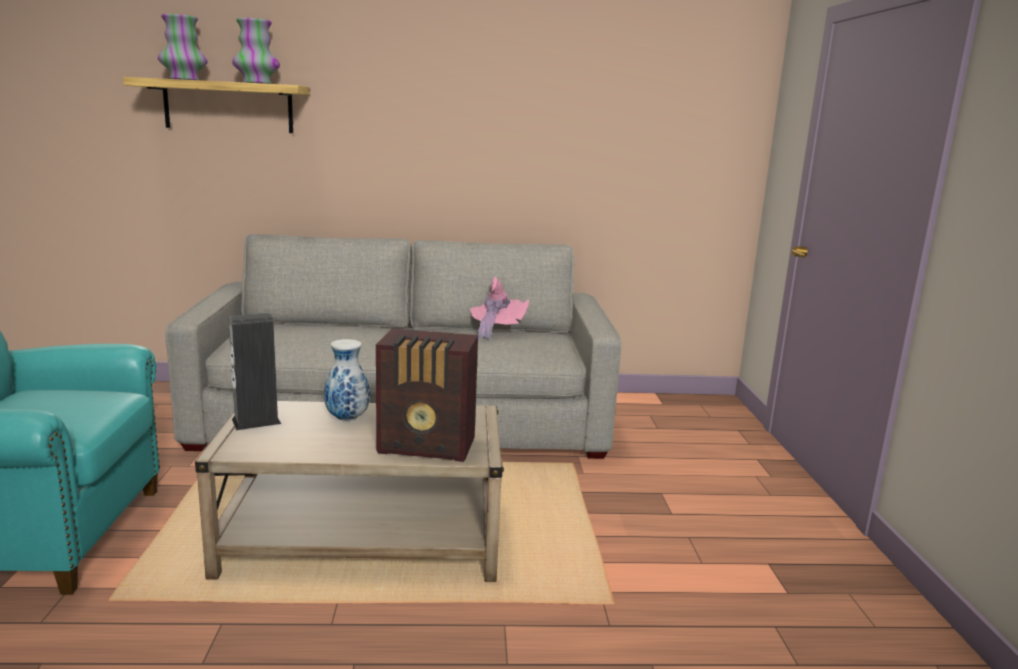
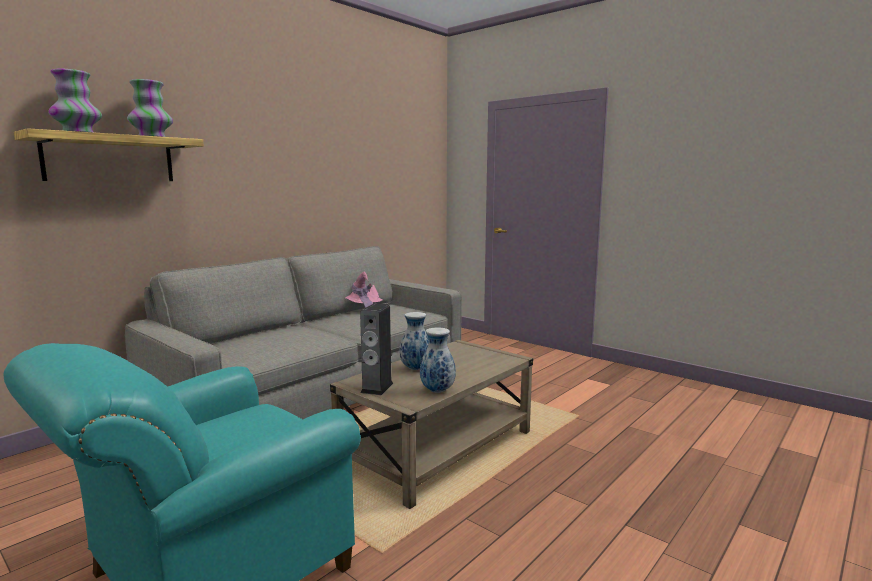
camera: 45 degrees left, 5 degrees down
radio [376,328,478,462] -> none
none -> vase [420,327,456,393]

